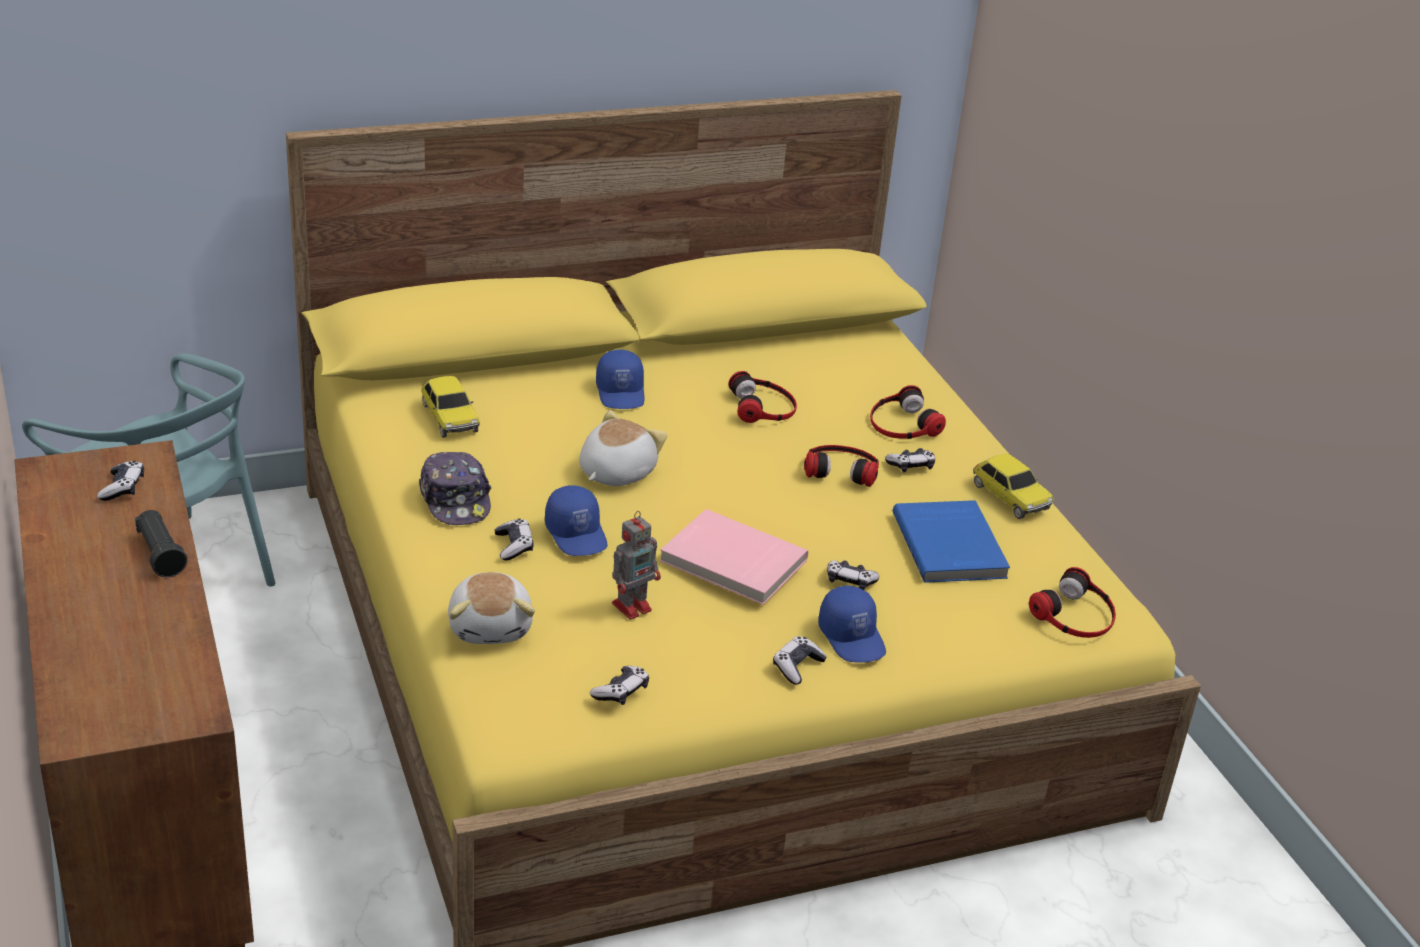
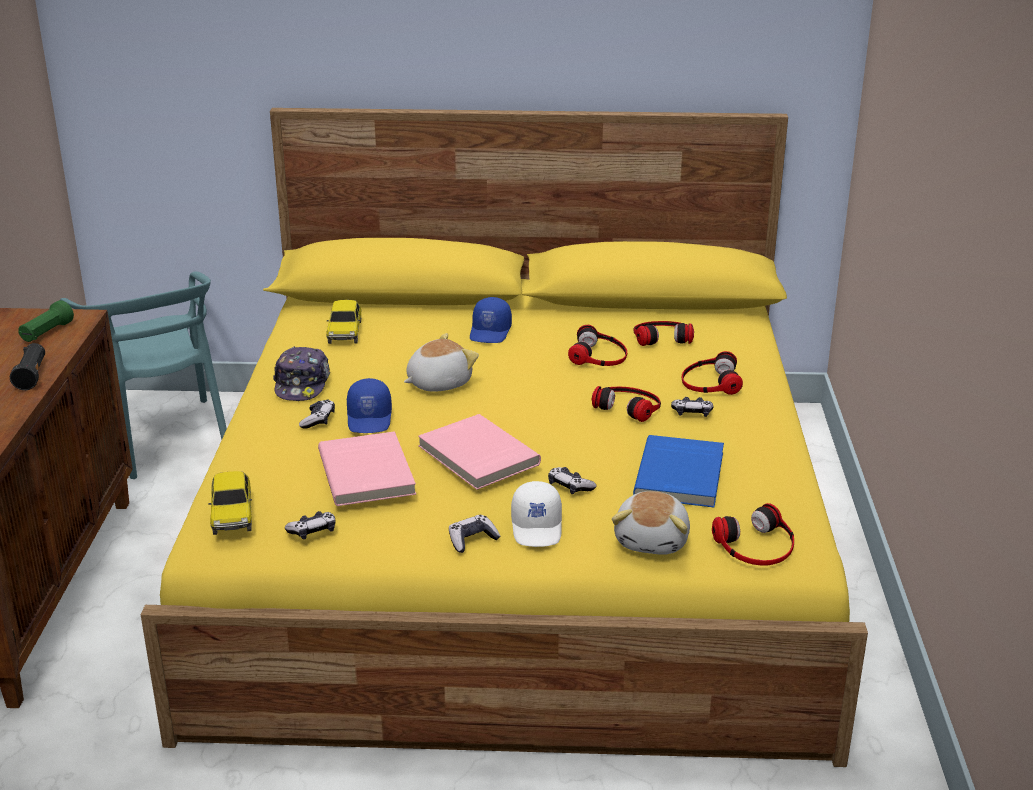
camera: 25 degrees right, 5 degrees down
game controller [97,461,144,501] -> green flashlight [18,300,74,342]
plush toy [448,572,535,644] -> plush toy moved to [612,491,690,555]
toy robot [612,511,661,620] -> pink book [318,431,416,506]
blue cap [818,586,886,663] -> white cap [511,481,562,547]
toy car [973,454,1054,519] -> toy car moved to [208,471,252,535]
none -> headphones [633,321,694,346]

